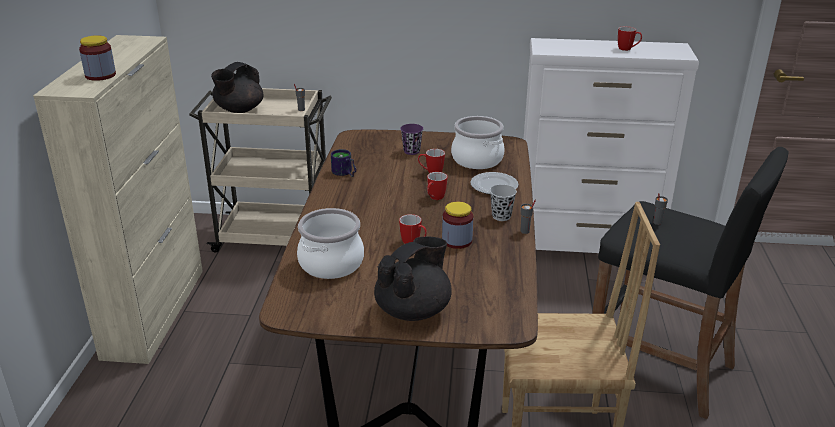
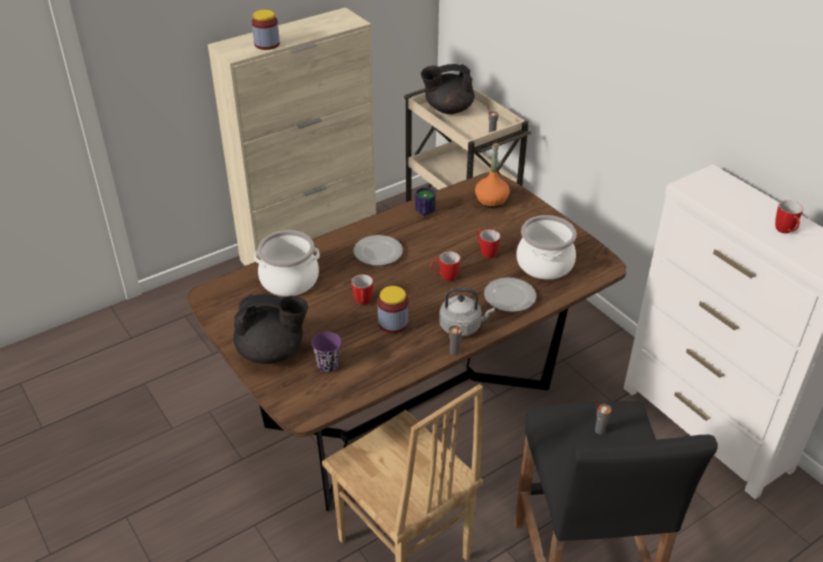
camera: 50 degrees right, 10 degrees up
purple cup [400,124,423,155] -> purple cup moved to [312,332,341,373]
black cup [490,185,517,221] -> grey kettle [439,288,495,337]
none -> plate [353,235,403,266]
none -> orange bottle [475,143,510,208]

